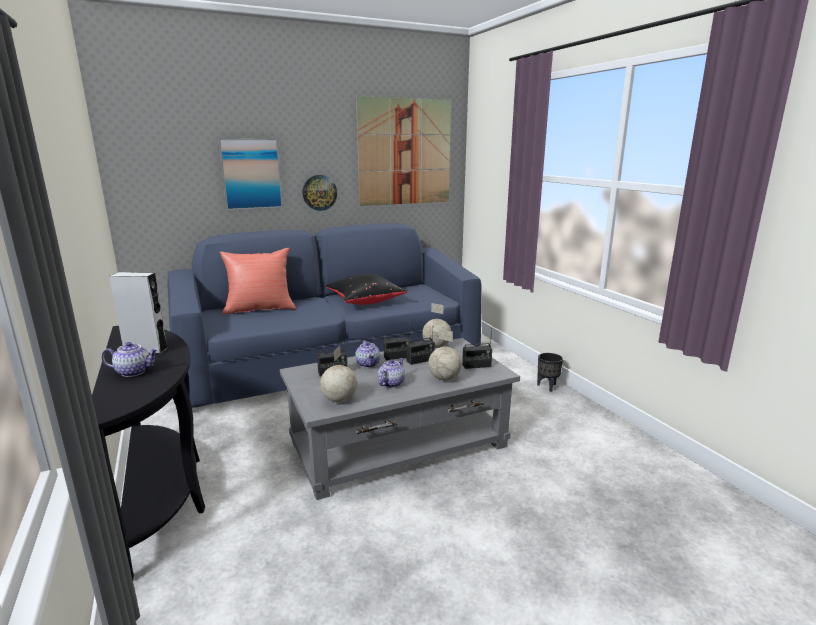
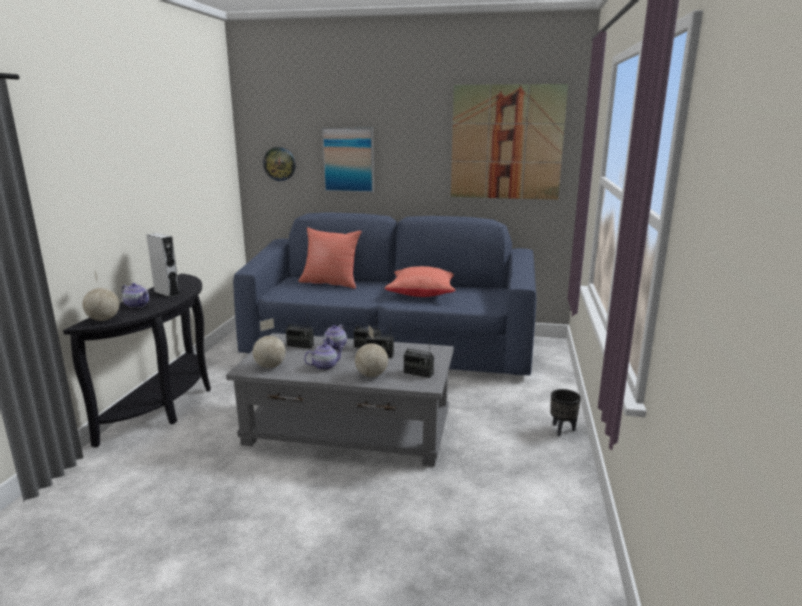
camera: 35 degrees right, 0 degrees up
wall clock [302,175,337,211] -> wall clock moved to [263,147,296,181]
black pillow [325,274,408,305] -> red pillow [385,266,456,297]
globe [422,303,451,348] -> globe moved to [82,270,119,321]

